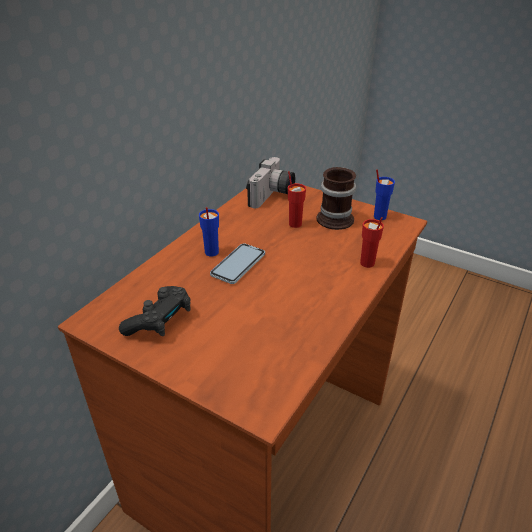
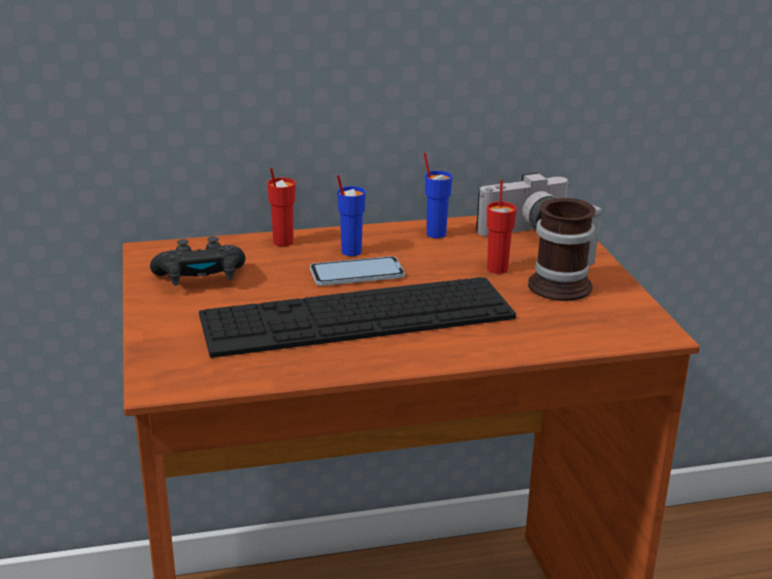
camera: 45 degrees right, 10 degrees down
red cup [360,217,384,268] -> red cup moved to [267,167,296,246]
blue cup [374,169,395,220] -> blue cup moved to [424,152,452,238]
none -> keyboard [199,277,516,358]

